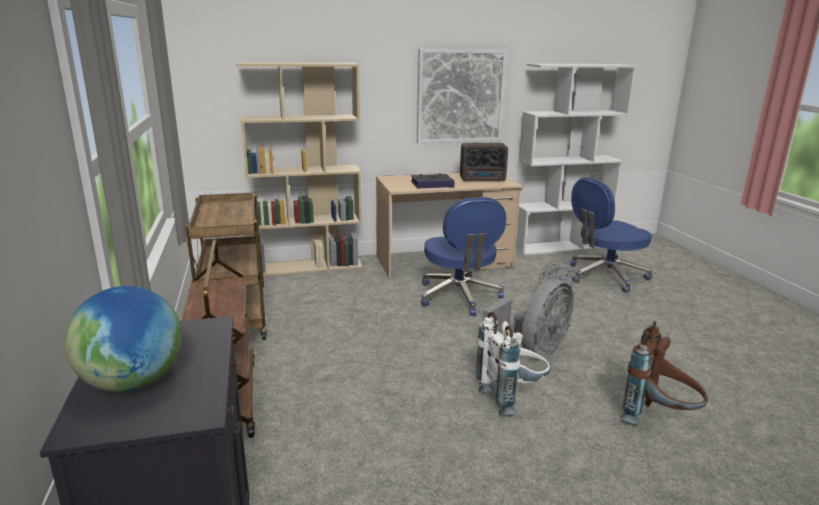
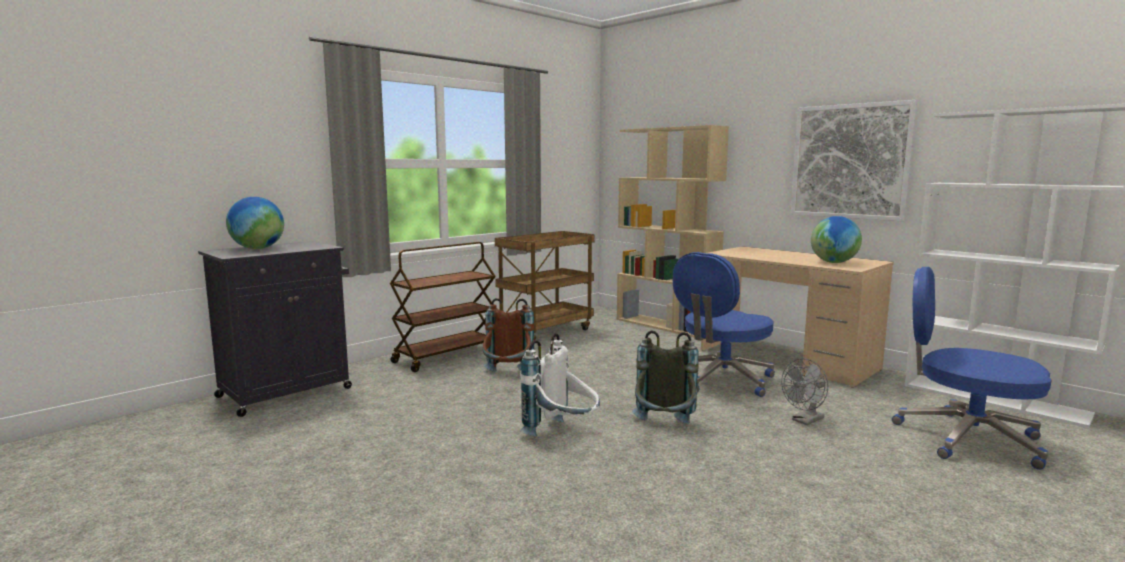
camera: 60 degrees right, 10 degrees down
book [411,173,454,189] -> none
radio [460,143,508,182] -> globe [811,216,862,263]
grey fan [483,279,574,358] -> grey backpack [632,330,699,424]
brown backpack [620,321,708,424] -> brown backpack moved to [482,298,534,372]

